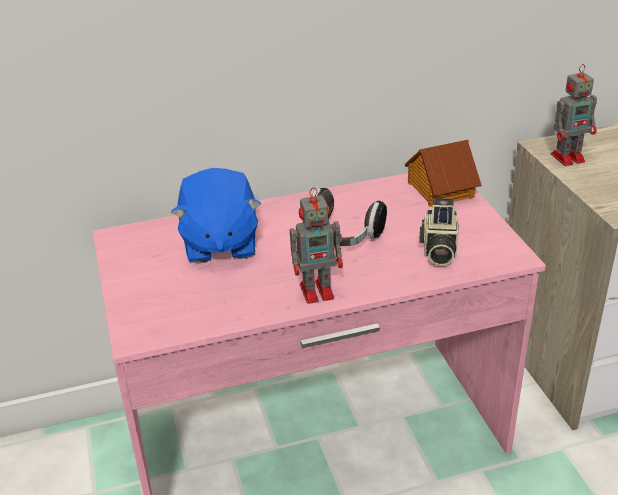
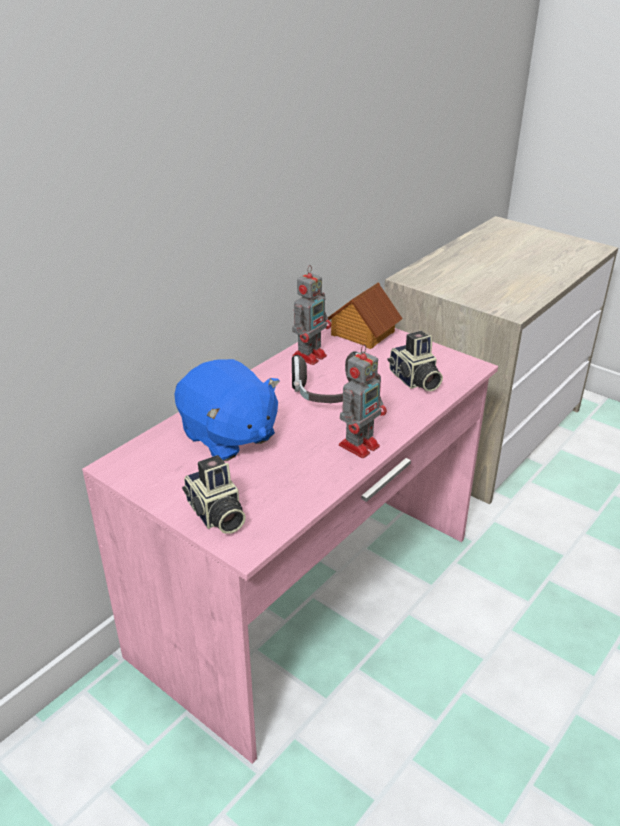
camera: 35 degrees left, 0 degrees up
toy robot [551,64,597,166] -> toy robot moved to [292,265,331,365]
none -> camera [182,455,246,534]

